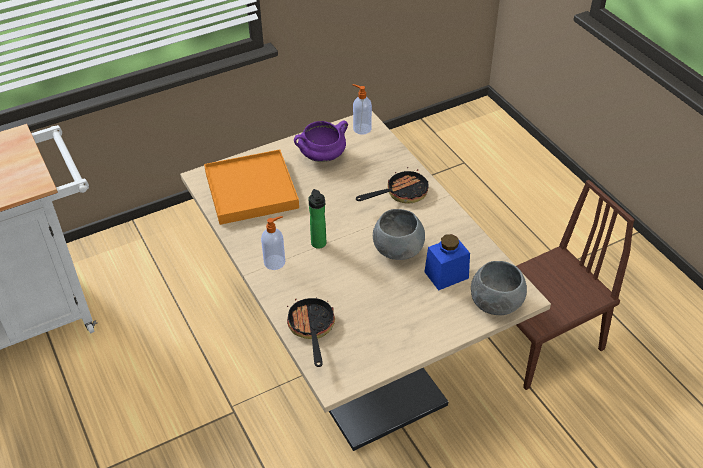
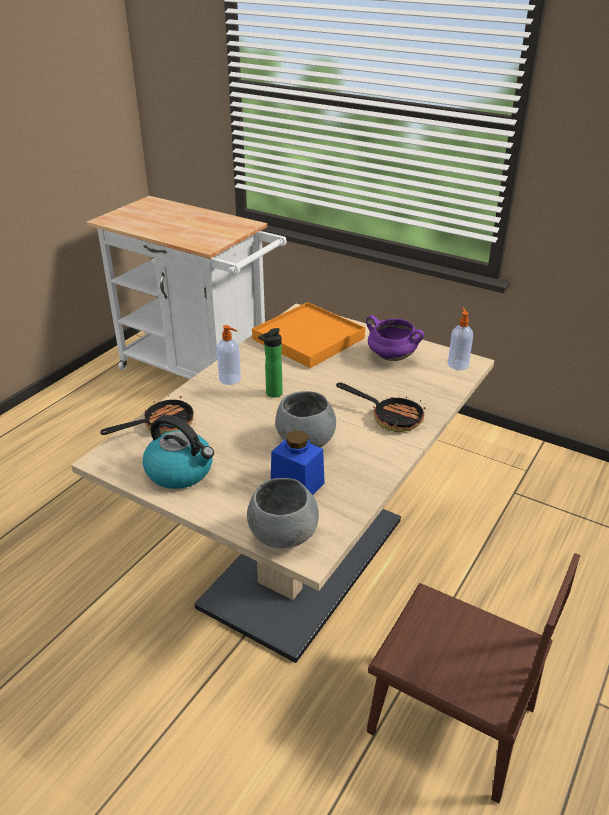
camera: 60 degrees right, 10 degrees down
none -> kettle [143,415,214,489]

